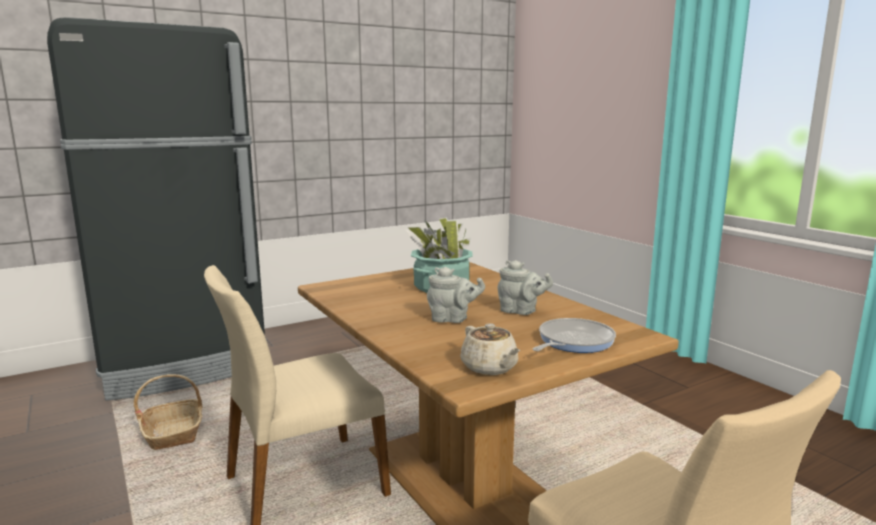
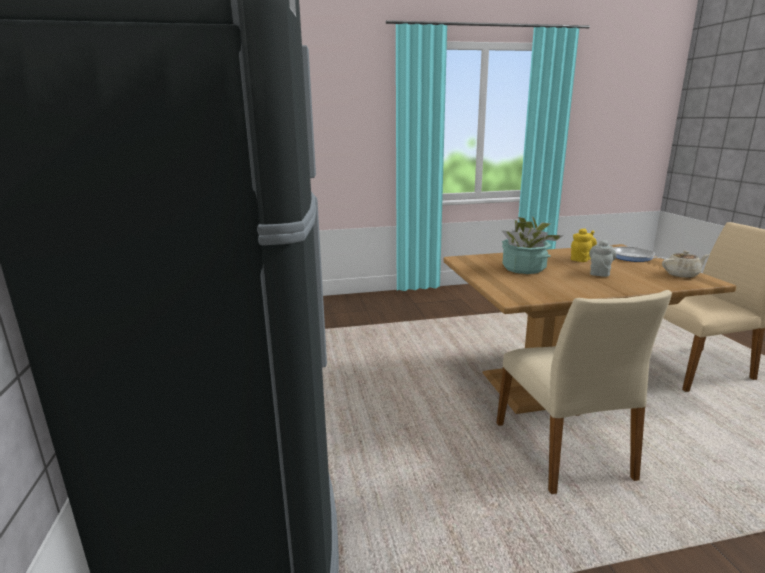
camera: 70 degrees left, 5 degrees up
basket [134,374,202,450] -> none
grey teapot [497,260,553,315] -> yellow teapot [571,228,597,262]

